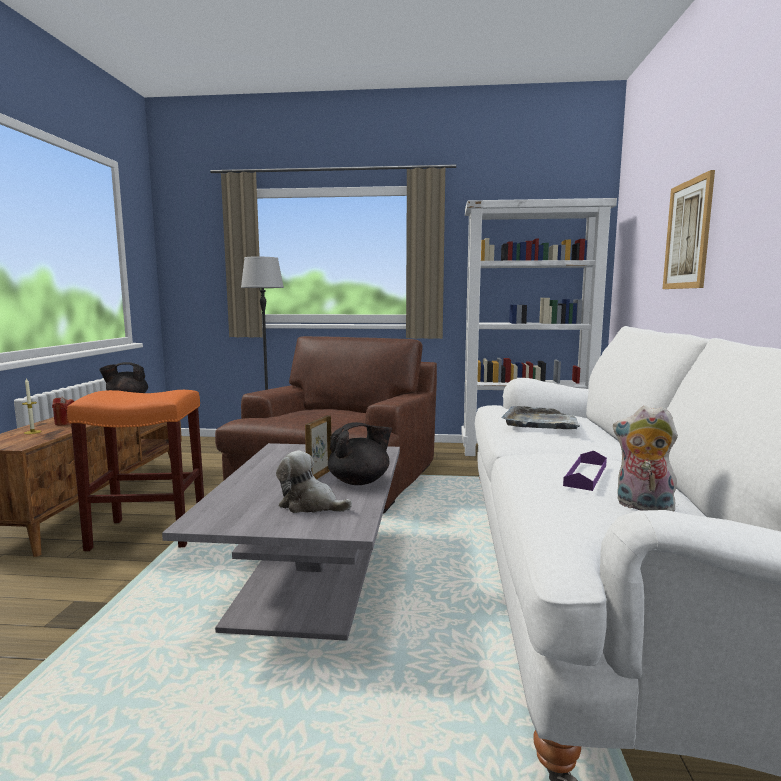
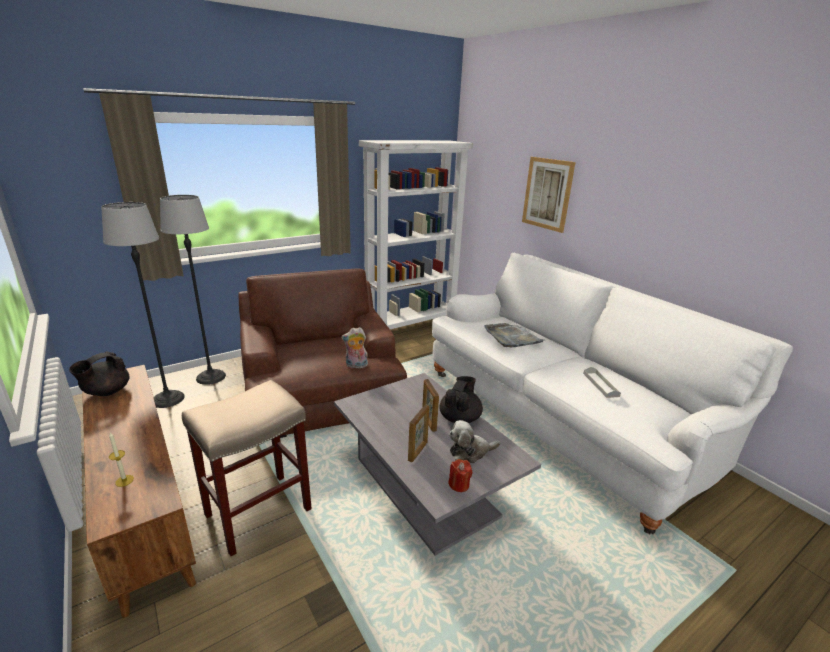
camera: 40 degrees left, 15 degrees up
red candle [52,396,74,425] -> red candle moved to [448,459,472,492]
orange stool [67,390,204,551] -> beige stool [182,380,312,556]
purple tray [563,451,607,491] -> grey tray [583,367,621,398]
plush toy [613,406,678,511] -> plush toy moved to [341,327,368,368]
none -> floor lamp [101,202,185,408]
none -> picture frame [408,405,429,462]

